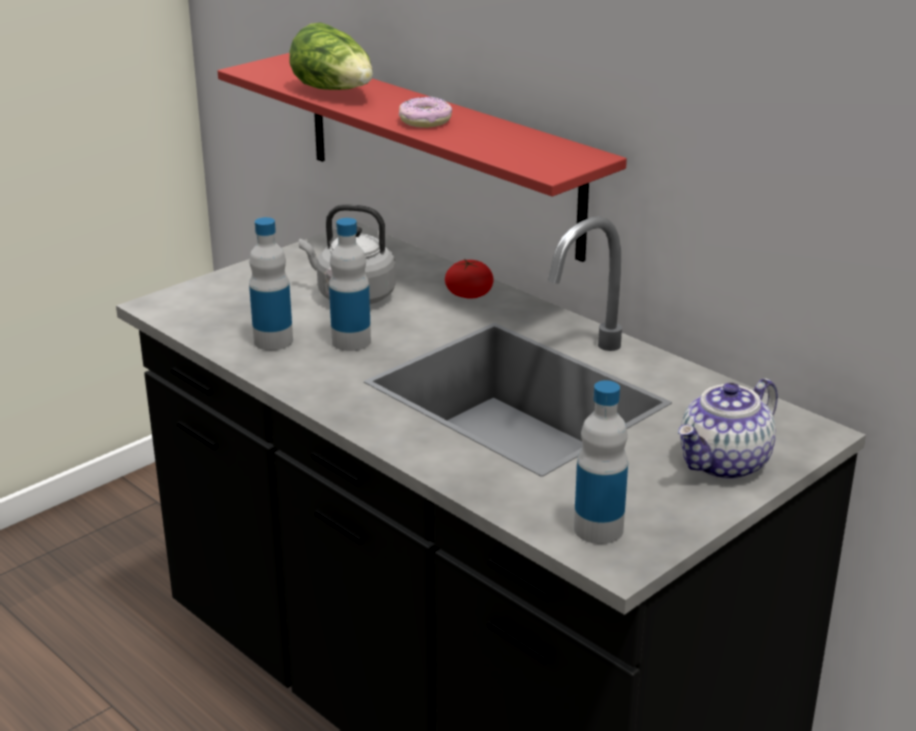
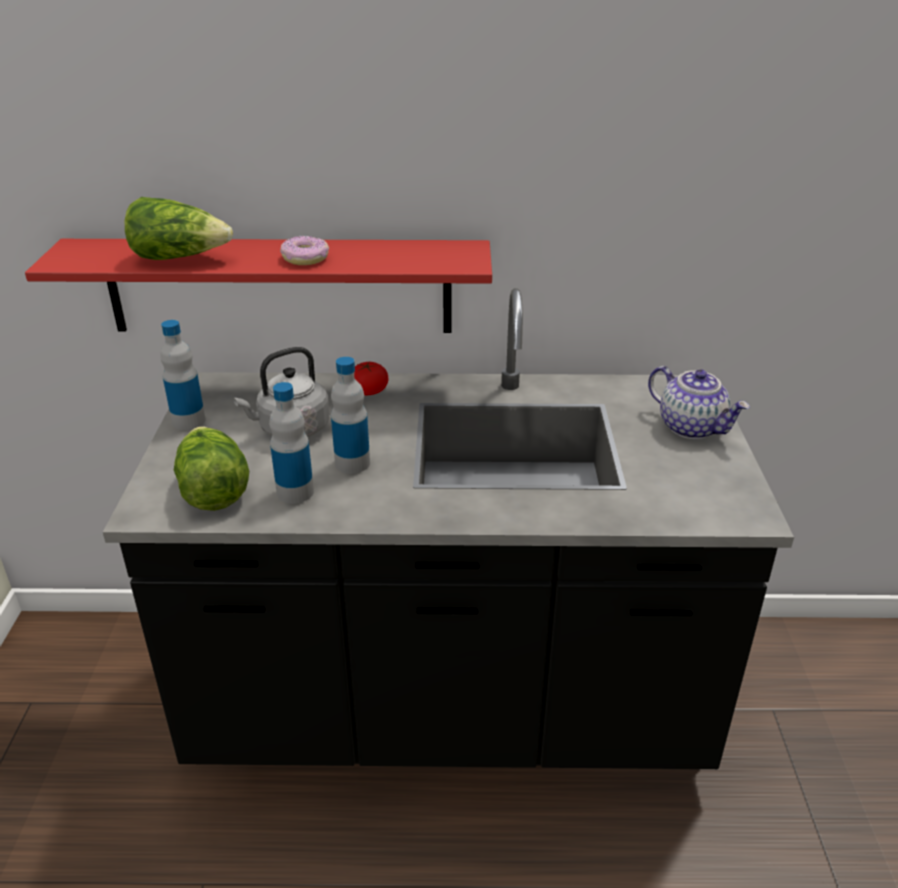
camera: 45 degrees left, 5 degrees up
bottle [574,380,628,544] -> bottle moved to [160,320,206,430]
teapot [678,378,778,480] -> teapot turned 45 degrees counterclockwise [648,366,750,439]
none -> lettuce [174,427,249,511]

